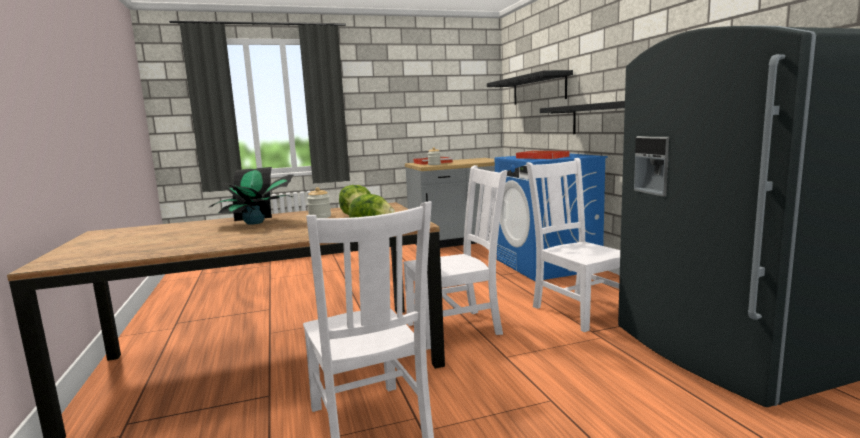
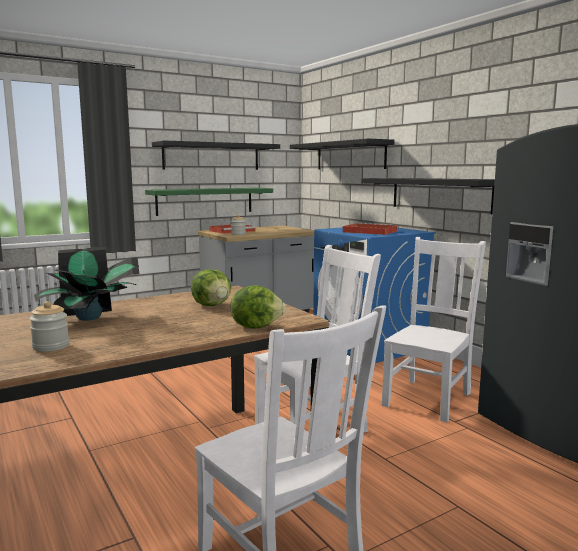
camera: 15 degrees left, 0 degrees up
jar [307,187,331,218] -> jar moved to [29,301,69,352]
white chair [526,158,620,332] -> white chair turned 75 degrees clockwise [381,237,486,423]
none -> green shelf [145,188,273,216]
none -> black shelf [152,140,280,170]

